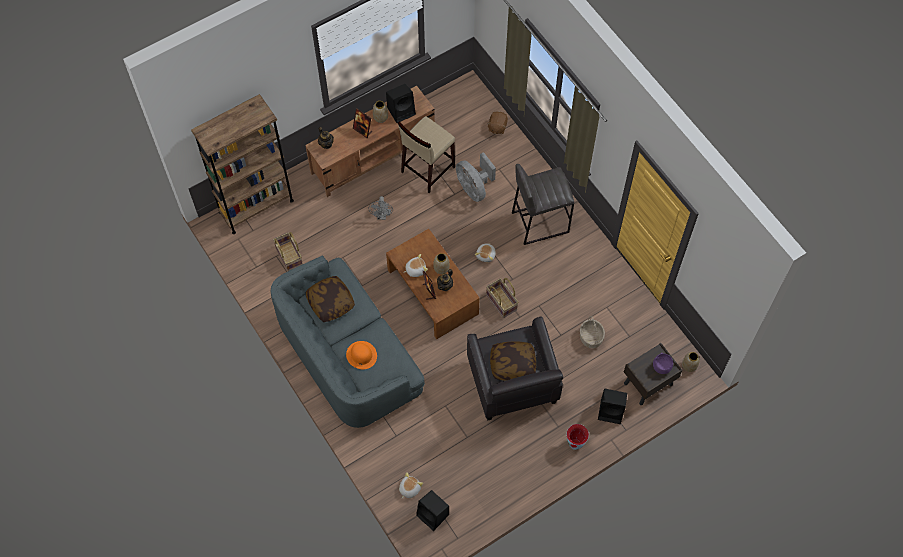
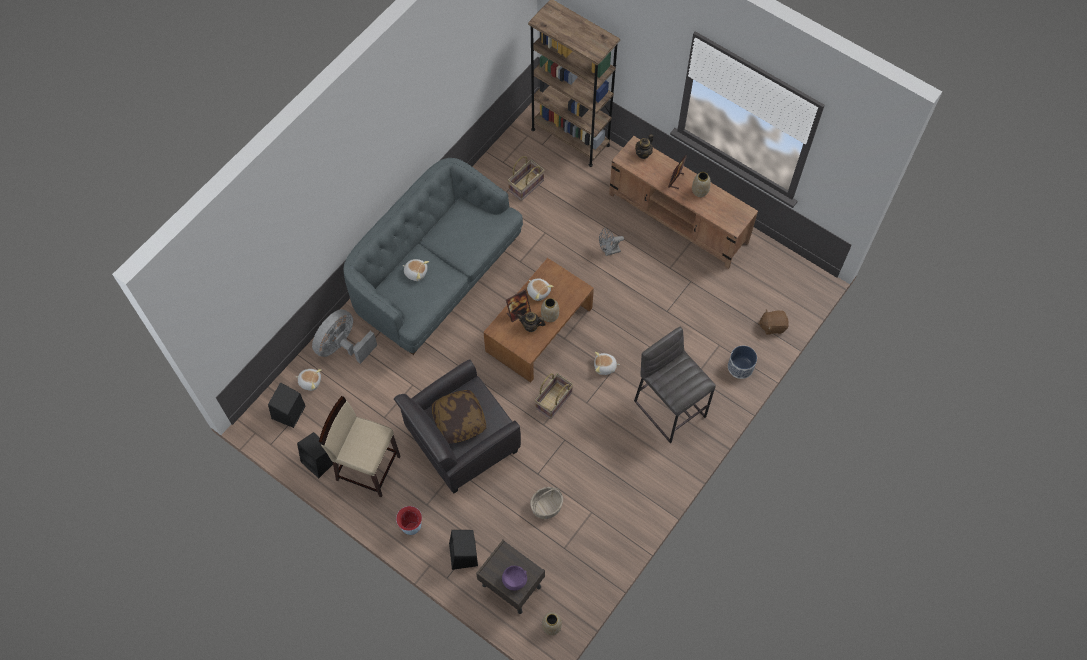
camera: 70 degrees right, 0 degrees up
pillow [305,276,355,322] -> none
orange hat [346,341,377,369] -> plush toy [402,259,429,281]
black speaker [386,84,416,123] -> black speaker moved to [297,432,333,478]
beige stool [398,116,455,193] -> beige stool moved to [319,396,400,498]
grey fan [456,152,496,202] -> grey fan moved to [312,309,377,364]
none -> planter [728,346,757,379]

